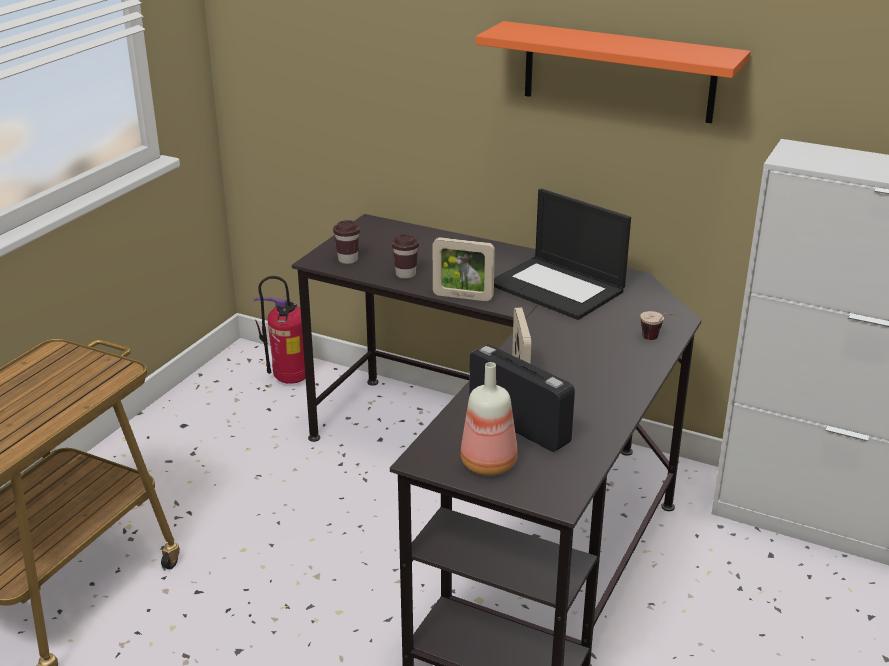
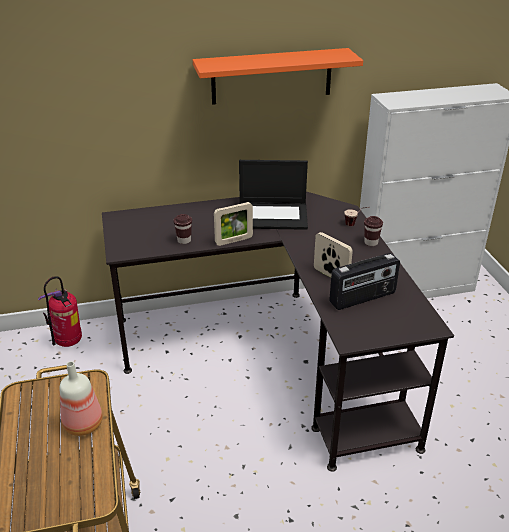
camera: 40 degrees left, 5 degrees up
brown cup [333,220,360,264] -> brown cup moved to [364,216,383,246]
bottle [461,362,518,475] -> bottle moved to [60,361,103,436]
radio [469,344,575,452] -> radio turned 150 degrees clockwise [329,253,400,310]

